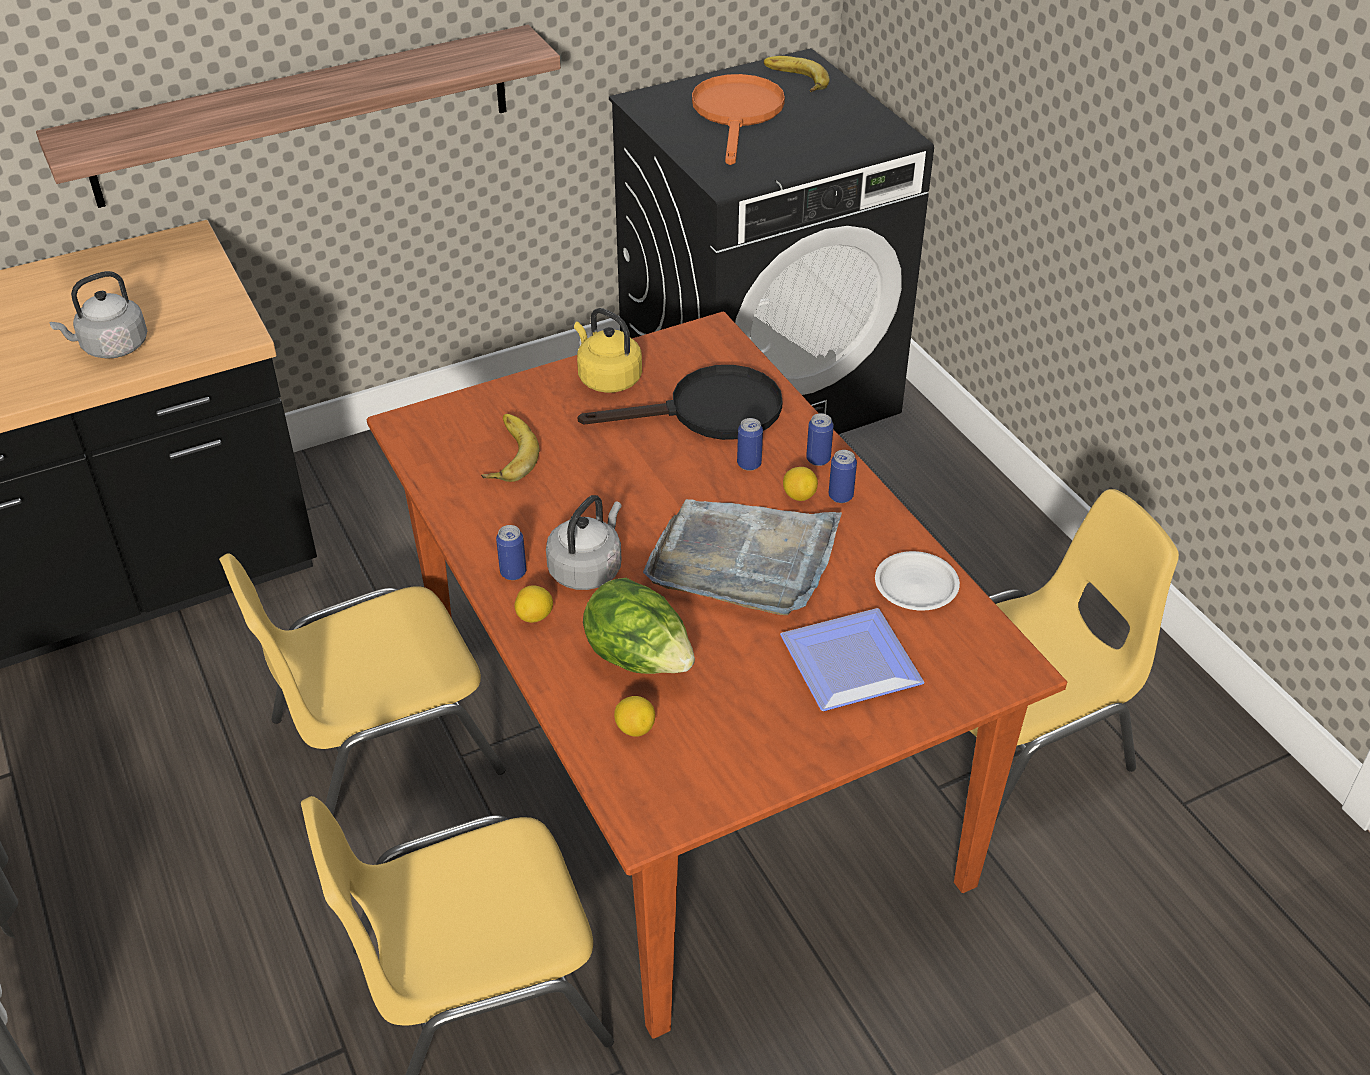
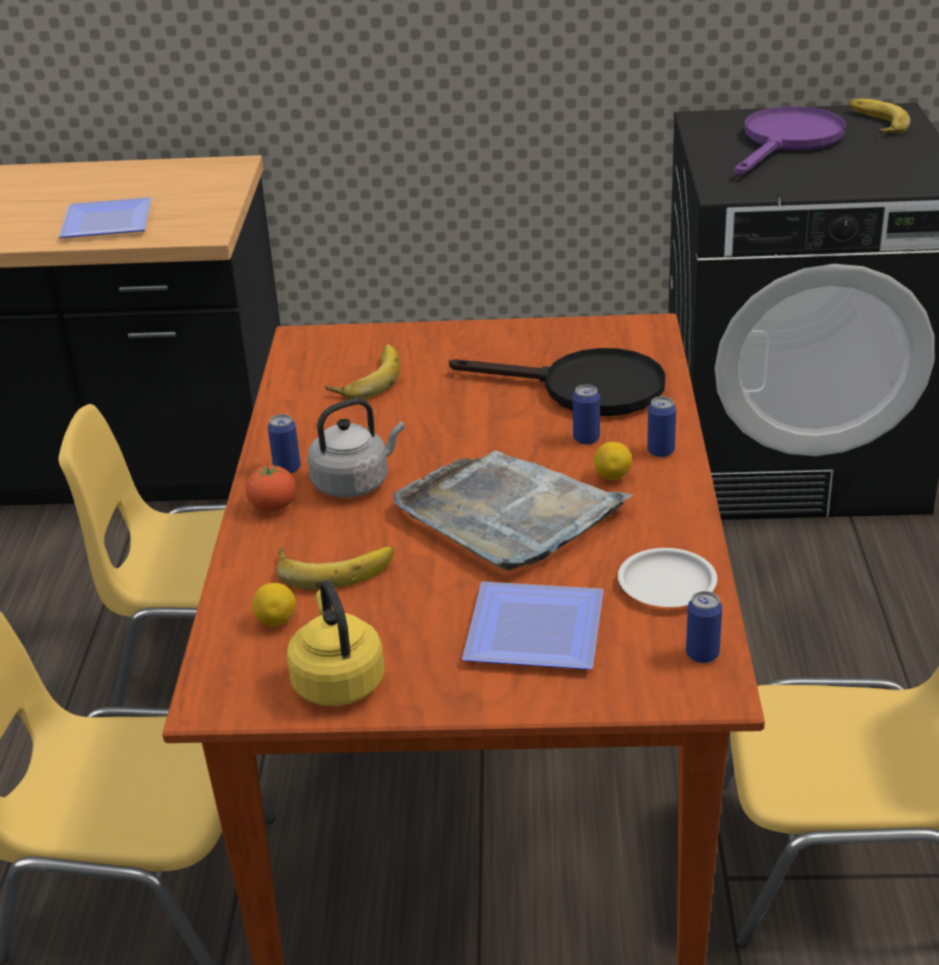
camera: 30 degrees right, 10 degrees down
shelf [36,25,561,208] -> none
grey kettle [49,271,147,359] -> plate [58,197,152,238]
lemon [515,585,553,623] -> tomato [246,465,296,512]
yellow kettle [574,308,642,393] -> yellow kettle moved to [287,580,385,706]
lettuce [583,578,695,674] -> banana [276,546,393,590]
orange frying pan [692,74,785,165] -> purple frying pan [734,106,846,175]
can [829,450,857,503] -> can moved to [686,591,722,663]

